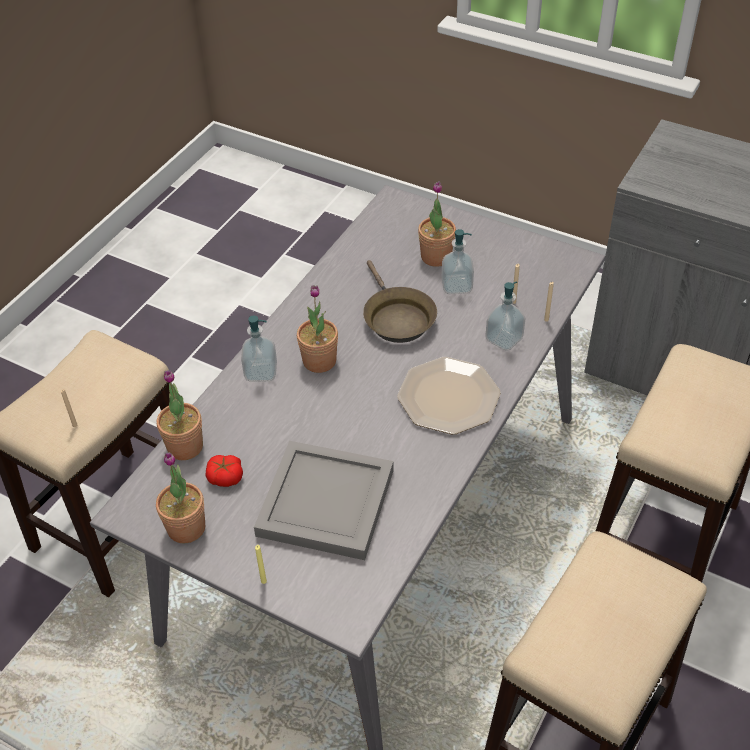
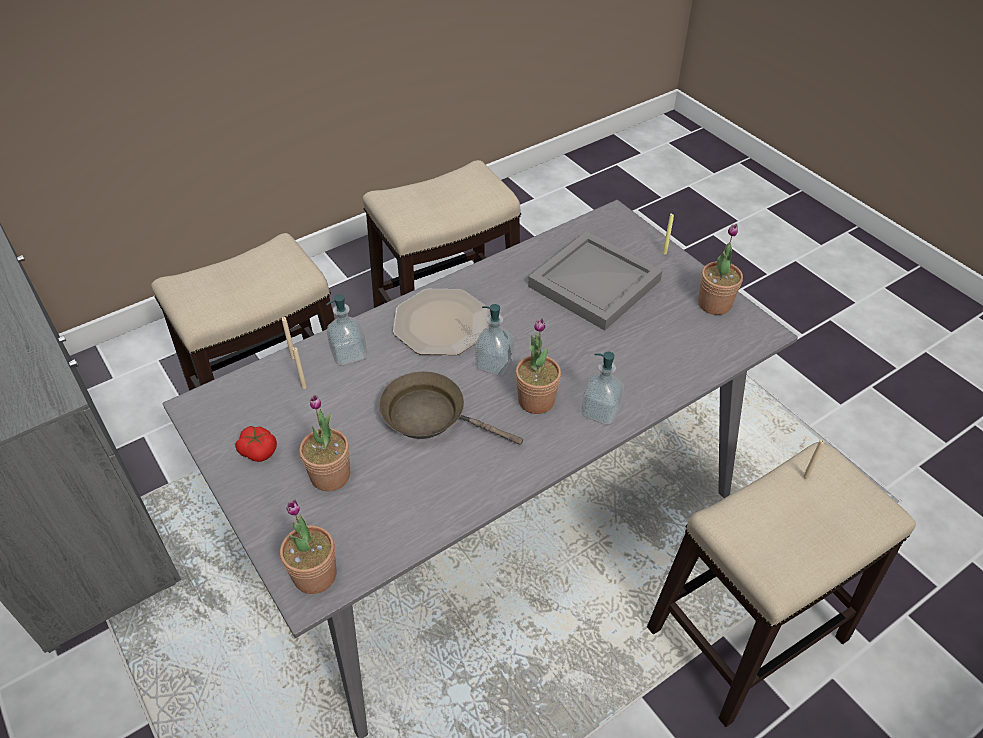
camera: 155 degrees left, 0 degrees up
potted plant [157,370,203,460] -> potted plant moved to [280,499,336,594]
tomato [206,455,243,487] -> tomato moved to [235,426,277,462]
brown frying pan [363,260,437,343] -> brown frying pan turned 75 degrees counterclockwise [379,371,523,445]
soap dispenser [442,229,474,294] -> soap dispenser moved to [475,304,514,376]

